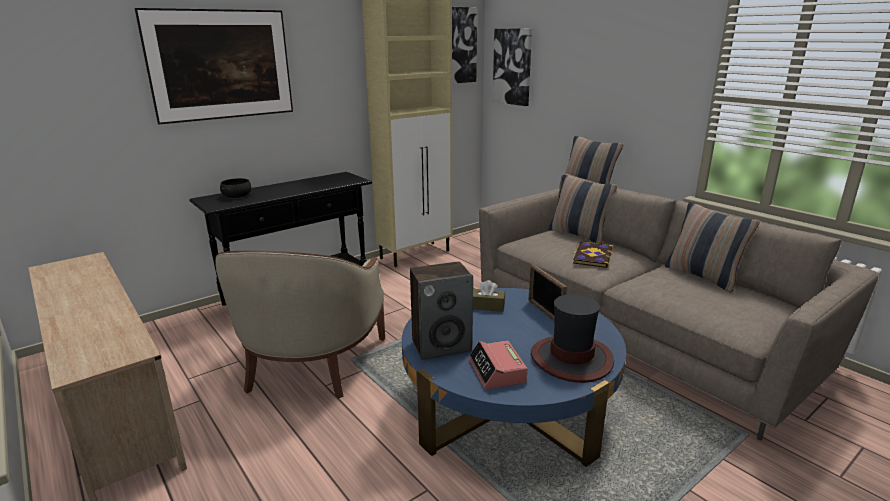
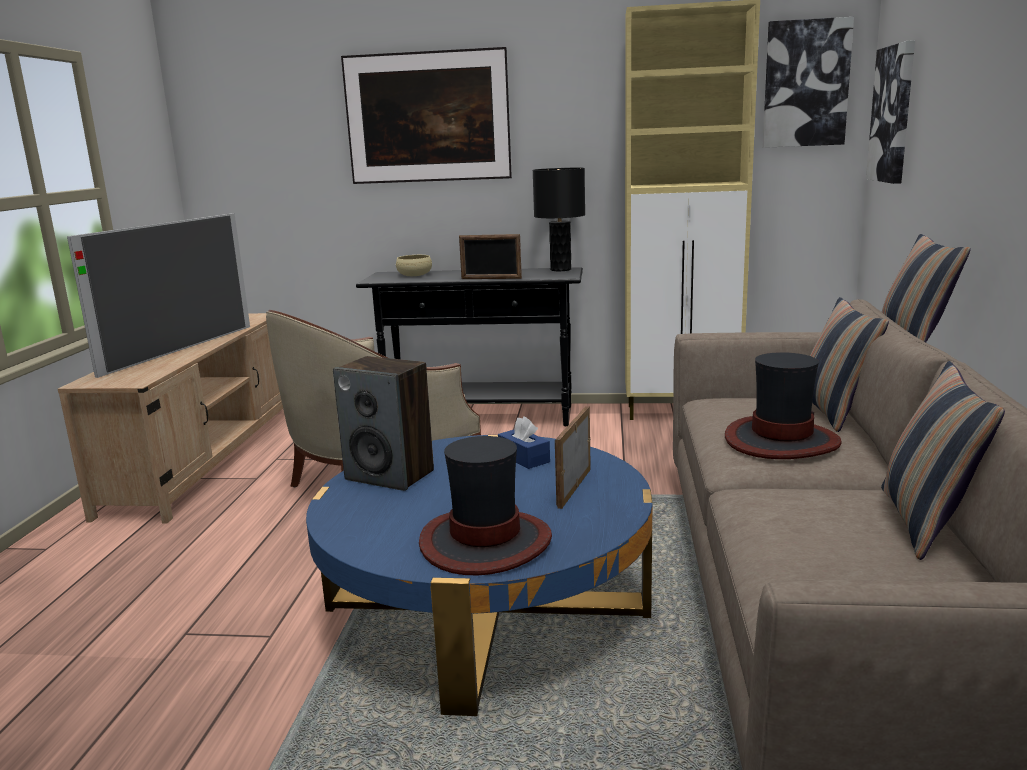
camera: 45 degrees right, 5 degrees down
black bowl [220,178,251,198] -> beige bowl [396,255,432,276]
alarm clock [468,341,527,389] -> none
brown tissue box [473,280,505,312] -> blue tissue box [498,416,550,469]
book [572,242,613,268] -> hat [725,352,842,459]
none -> television [67,213,250,378]
none -> picture frame [459,234,522,279]
none -> black table lamp [533,168,585,271]

